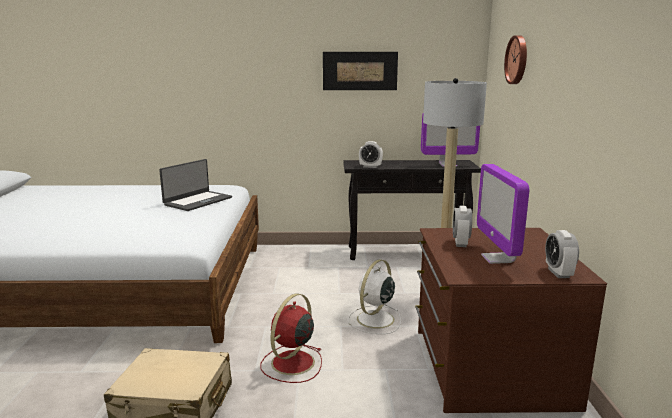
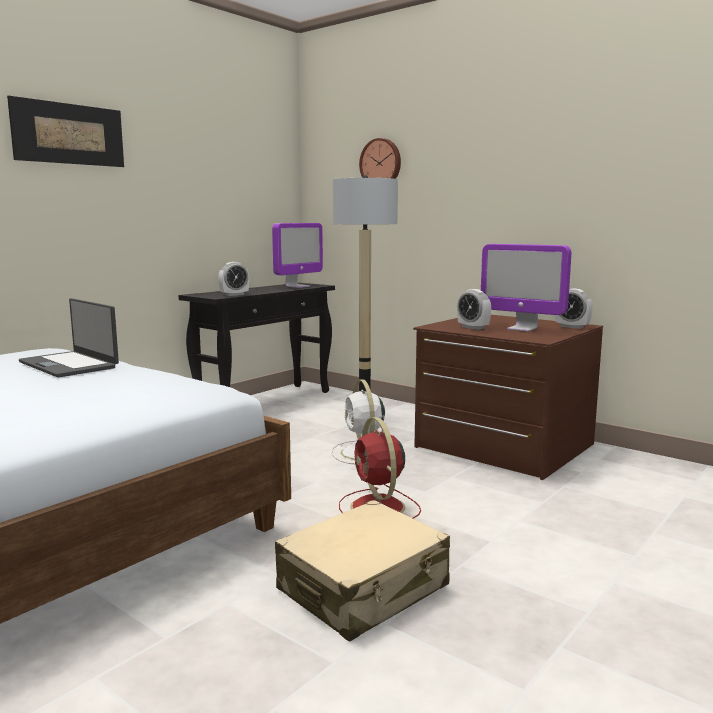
camera: 50 degrees left, 5 degrees down
laptop [159,159,232,211] -> laptop turned 150 degrees clockwise [19,298,119,378]
picture [323,52,398,90] -> picture moved to [7,96,124,167]

